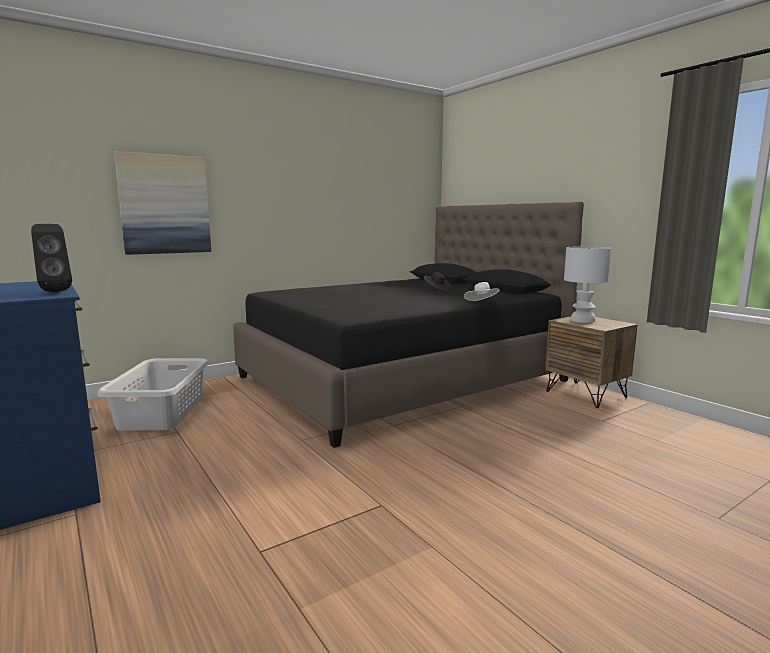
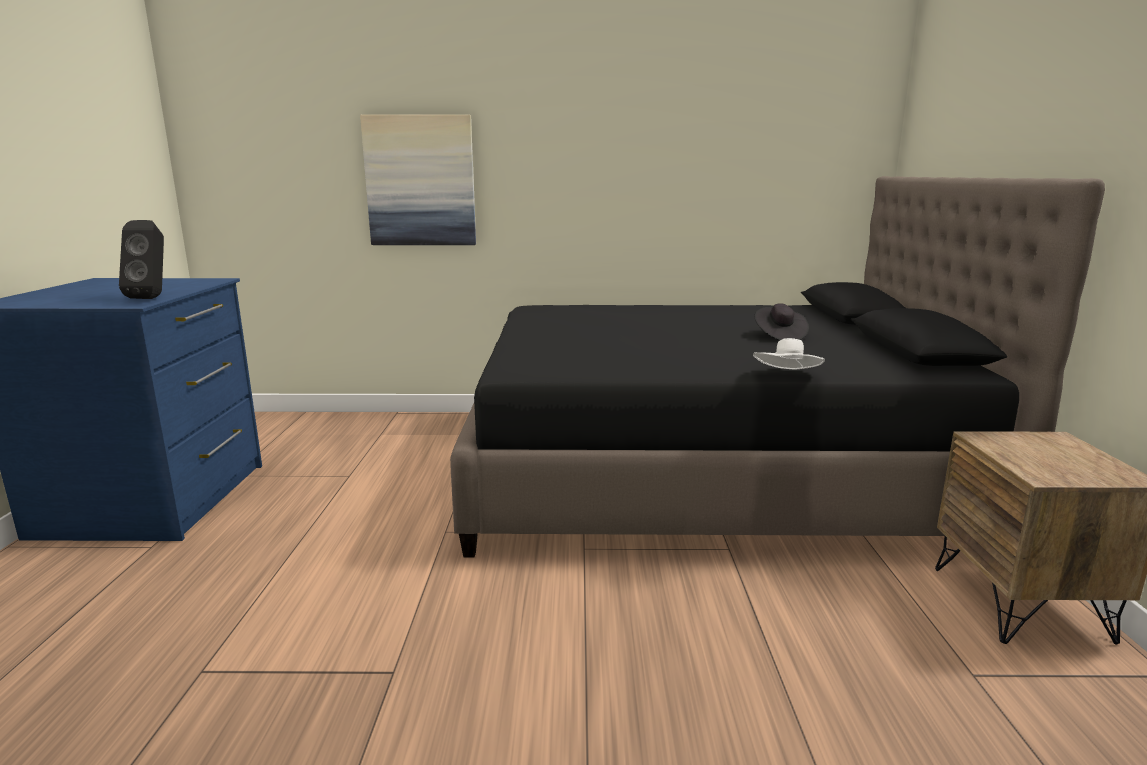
camera: 35 degrees right, 5 degrees up
grey laundry basket [97,358,209,431] -> none
white table lamp [564,247,611,323] -> none

